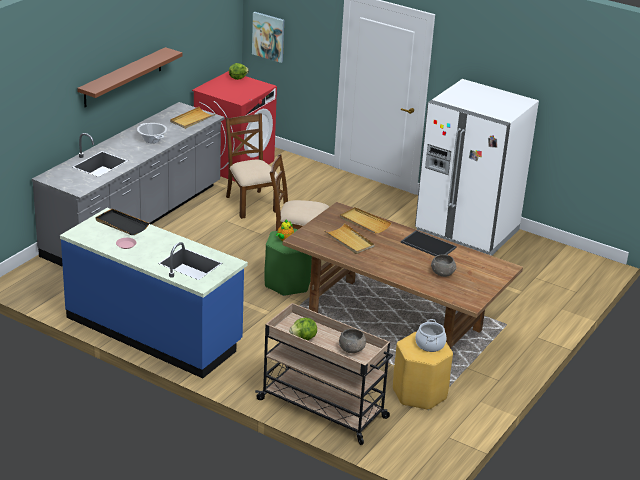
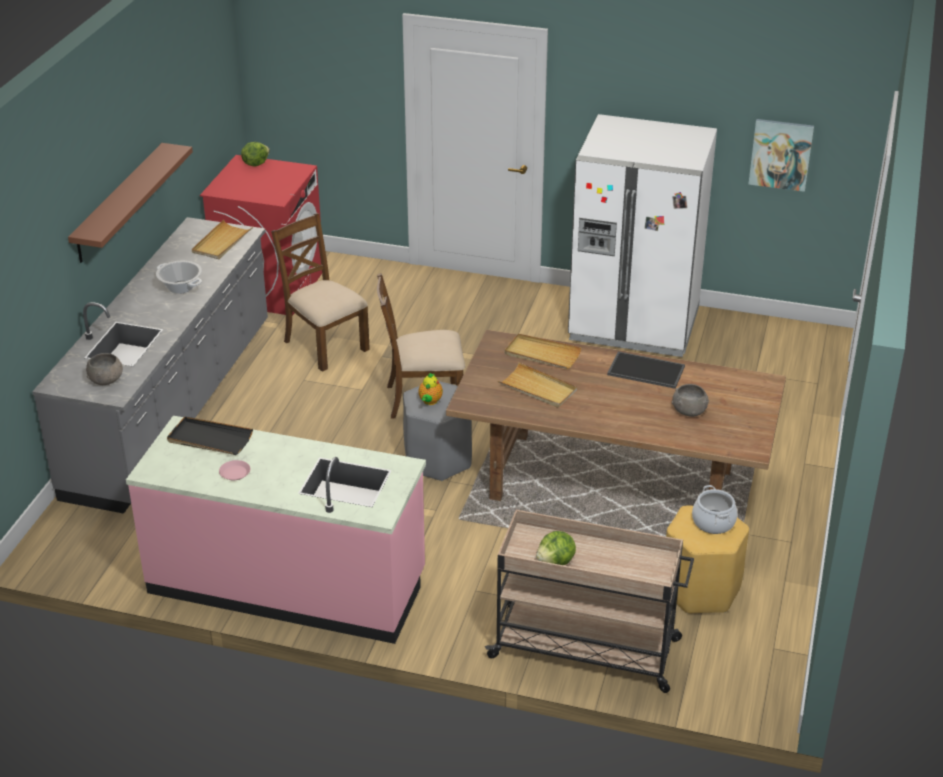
camera: 15 degrees left, 5 degrees up
blue counter [60,208,248,378] -> pink counter [126,416,426,644]
picture [252,12,284,63] -> picture moved to [748,119,814,192]
green stool [265,228,312,296] -> grey stool [403,381,472,481]
grey bowl [339,329,366,353] -> grey bowl moved to [86,353,123,385]

